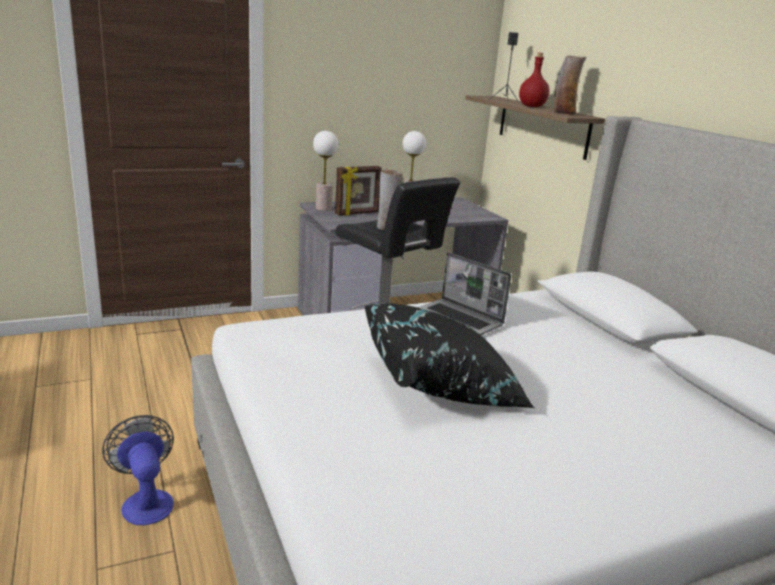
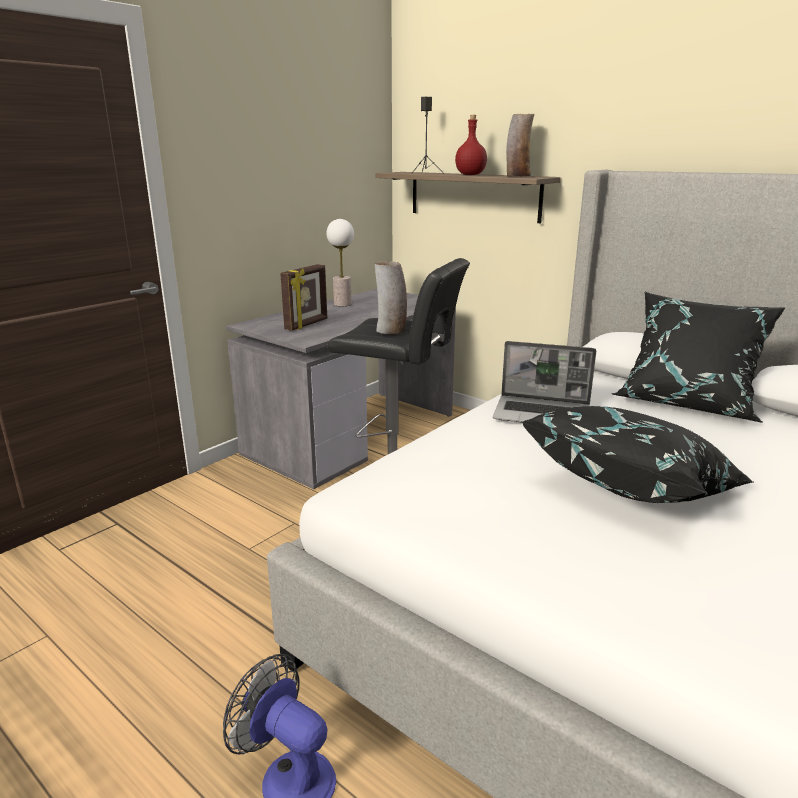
camera: 25 degrees left, 0 degrees up
table lamp [313,131,339,211] -> none
none -> black pillow [612,292,785,423]

